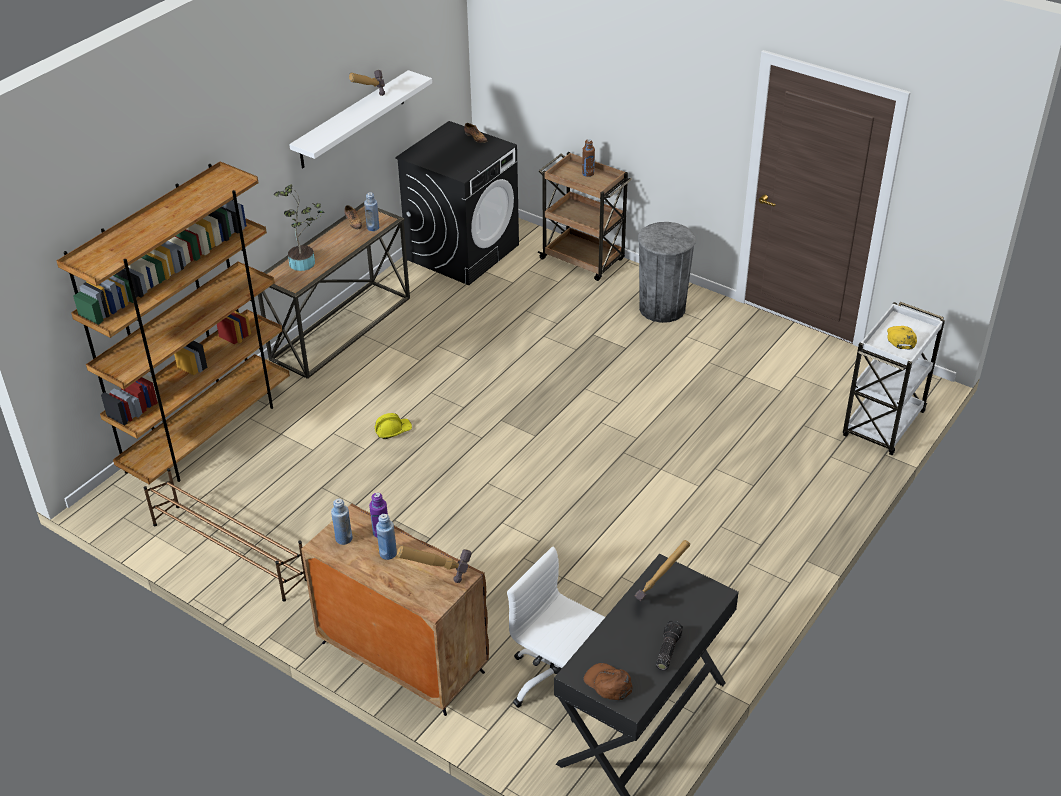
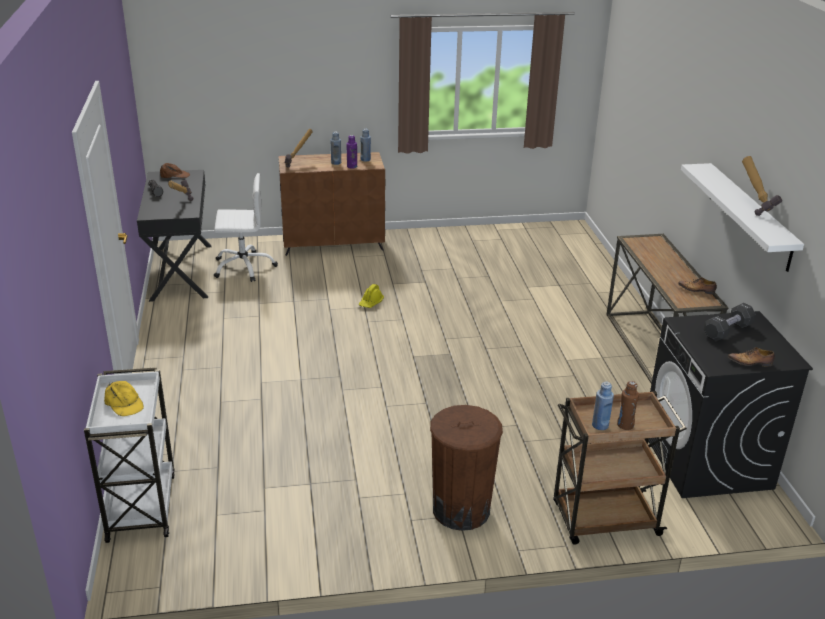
camera: 135 degrees right, 10 degrees down
brown bookcase [56,162,290,485] -> none
brown shoe rack [144,468,307,602] -> none
potted plant [274,184,325,271] -> none
blue bottle [364,192,379,231] -> blue bottle moved to [592,381,614,430]
yellow hard hat [375,413,412,439] -> yellow hard hat moved to [359,284,384,308]
grey trash can [638,222,696,323] -> brown trash can [430,405,503,531]
none -> black dumbbell [704,303,756,341]

